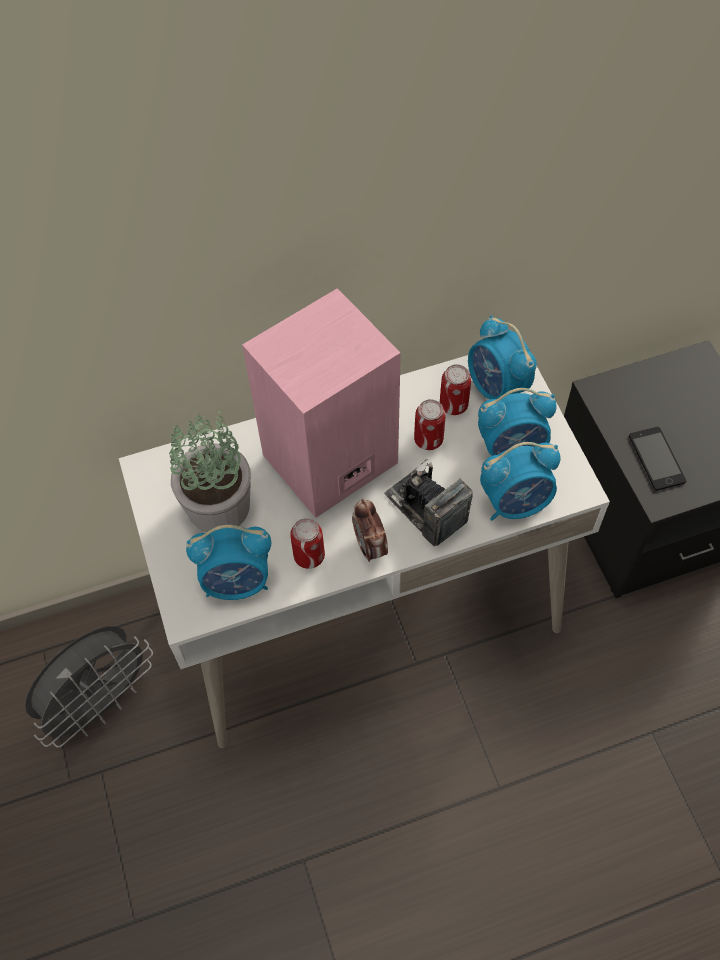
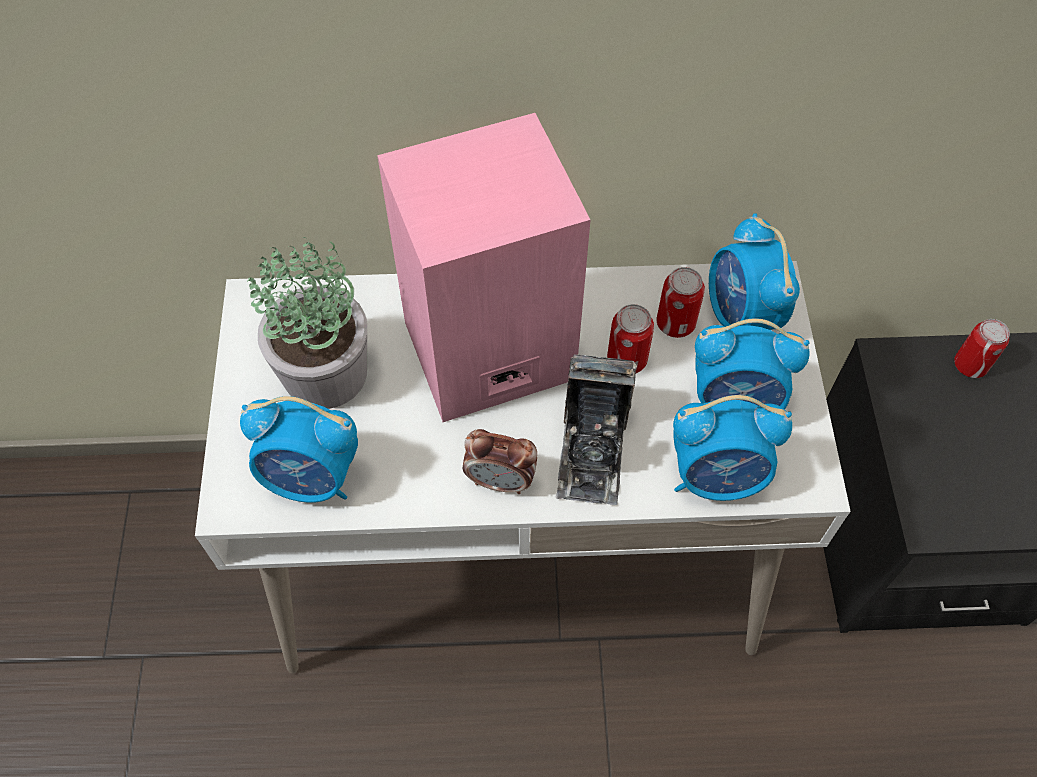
camera: 15 degrees right, 0 degrees up
grey fan [25,626,153,748] -> none
can [290,518,325,569] -> can moved to [954,319,1010,378]
alarm clock [352,499,388,562] -> alarm clock turned 75 degrees counterclockwise [463,429,537,494]
camera [384,459,473,546] -> camera turned 150 degrees counterclockwise [555,355,637,505]
phone [629,427,686,491] -> none

